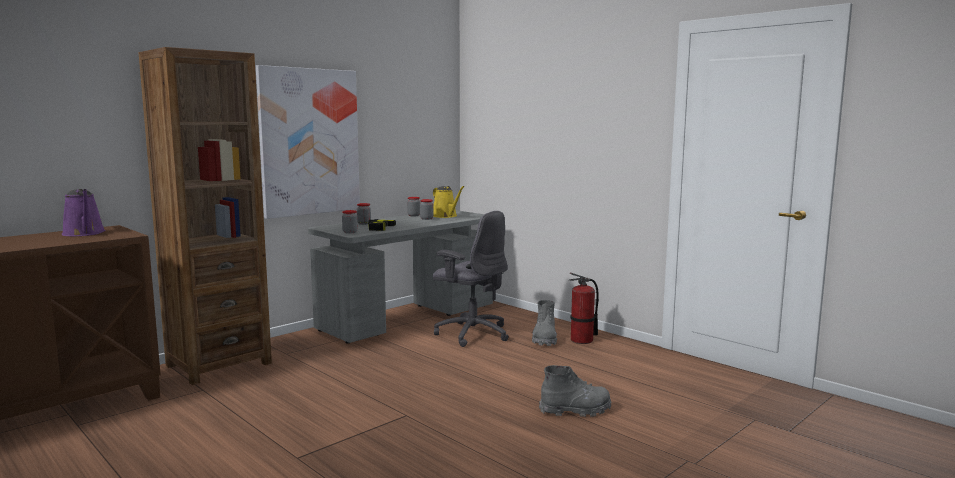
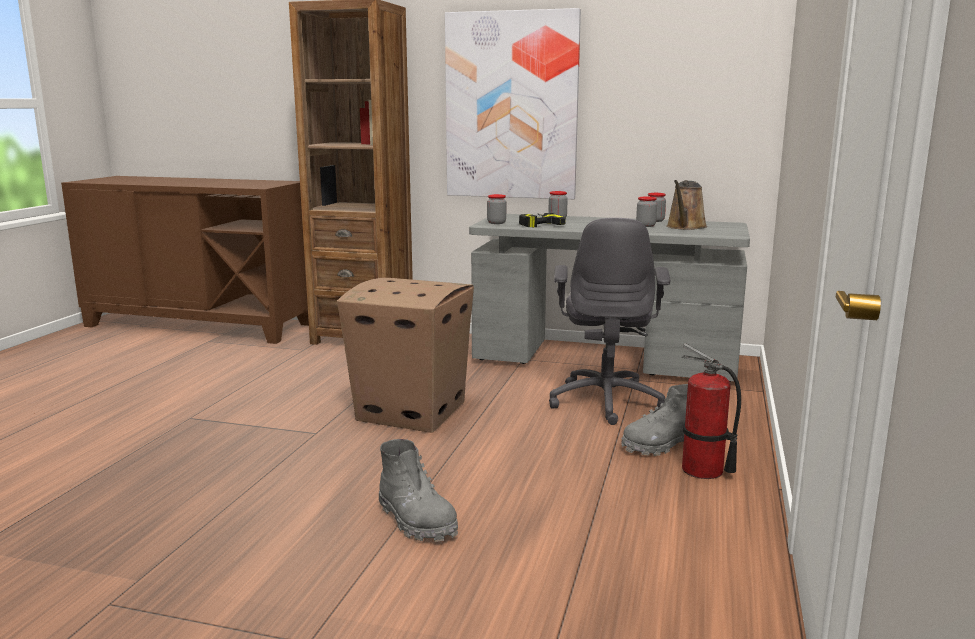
camera: 60 degrees right, 5 degrees up
purple watering can [62,189,106,236] -> none
yellow watering can [433,186,464,218] -> brown watering can [666,180,707,230]
none -> cardboard box [337,278,474,433]

